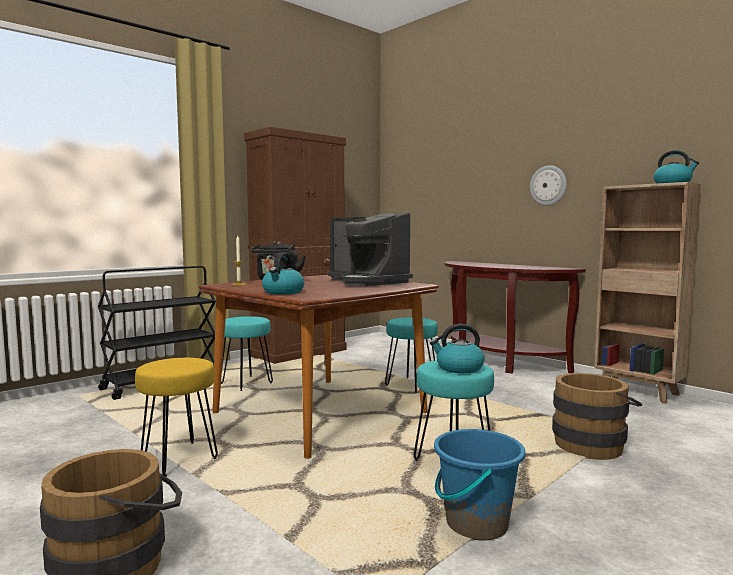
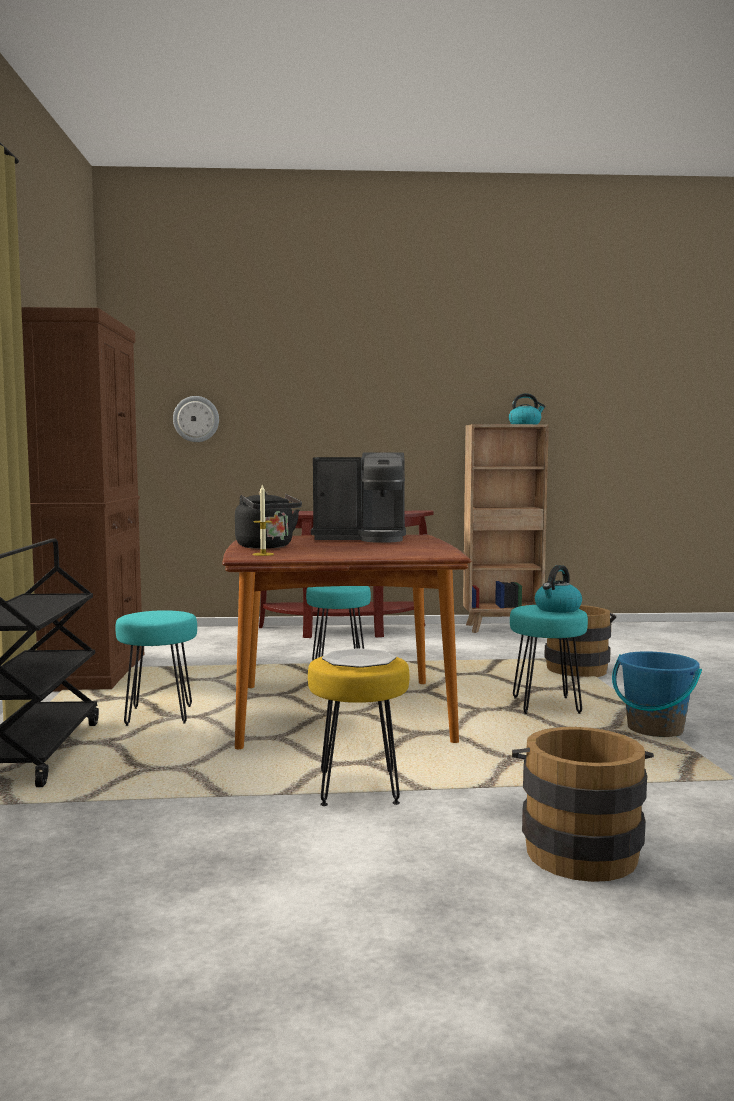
camera: 50 degrees left, 0 degrees up
kettle [262,252,304,294] -> none
wall clock [530,165,567,206] -> wall clock moved to [173,396,219,442]
none -> plate [322,648,396,668]

